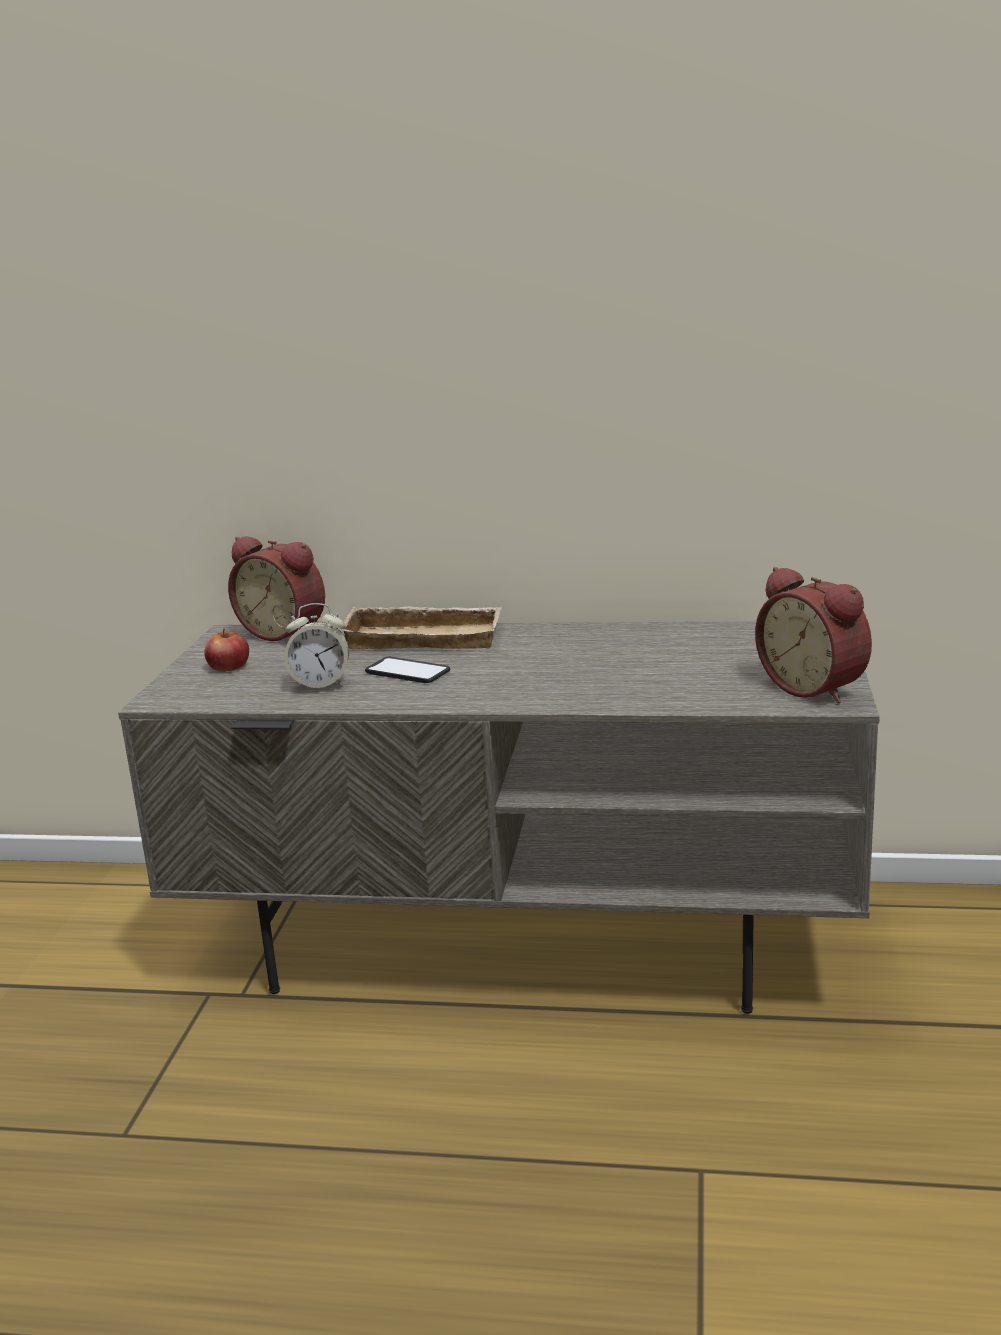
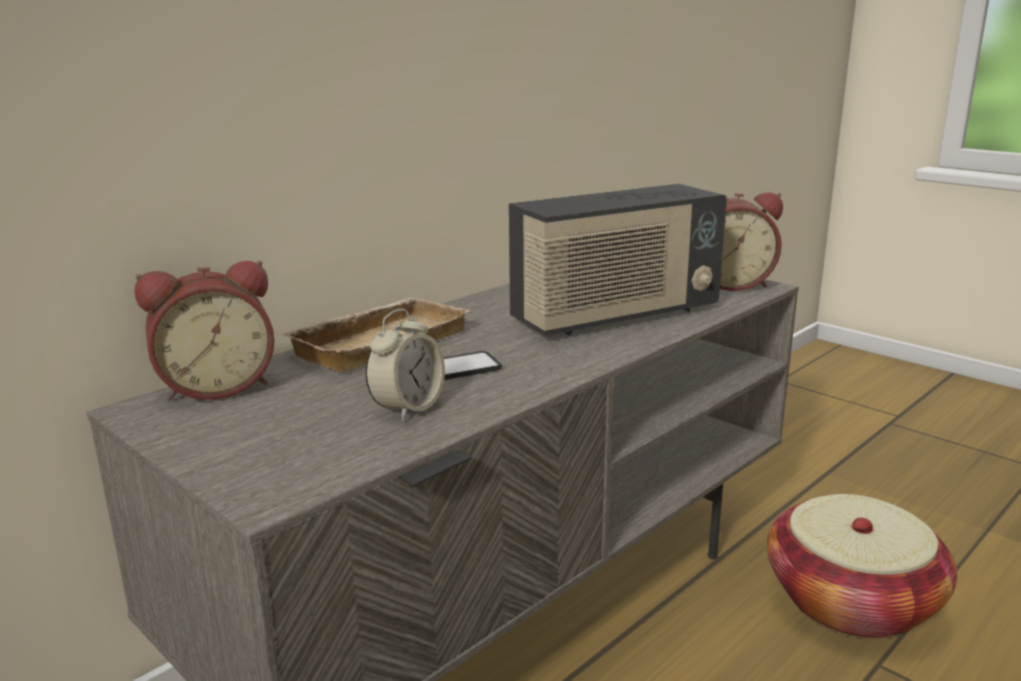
camera: 55 degrees left, 0 degrees up
apple [204,628,249,671] -> none
none -> radio [509,184,727,336]
none -> basket [767,494,957,639]

